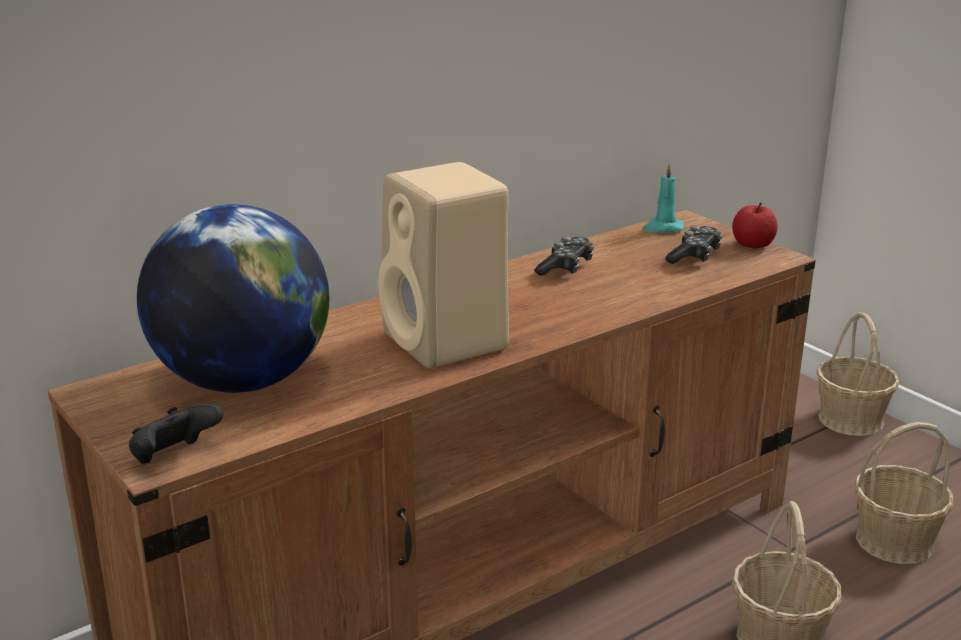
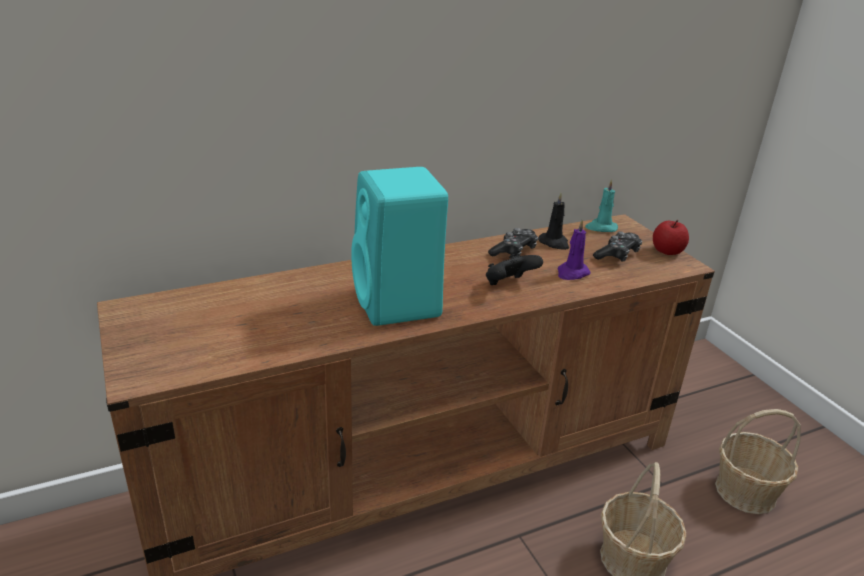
camera: 10 degrees right, 5 degrees up
black game controller [129,404,223,464] -> black game controller moved to [486,254,543,285]
globe [137,204,329,393] -> none
beige speaker [378,162,509,368] -> turquoise speaker [351,167,448,326]
basket [816,312,899,436] -> none
none -> black candle [538,193,569,250]
none -> purple candle [557,220,591,280]

